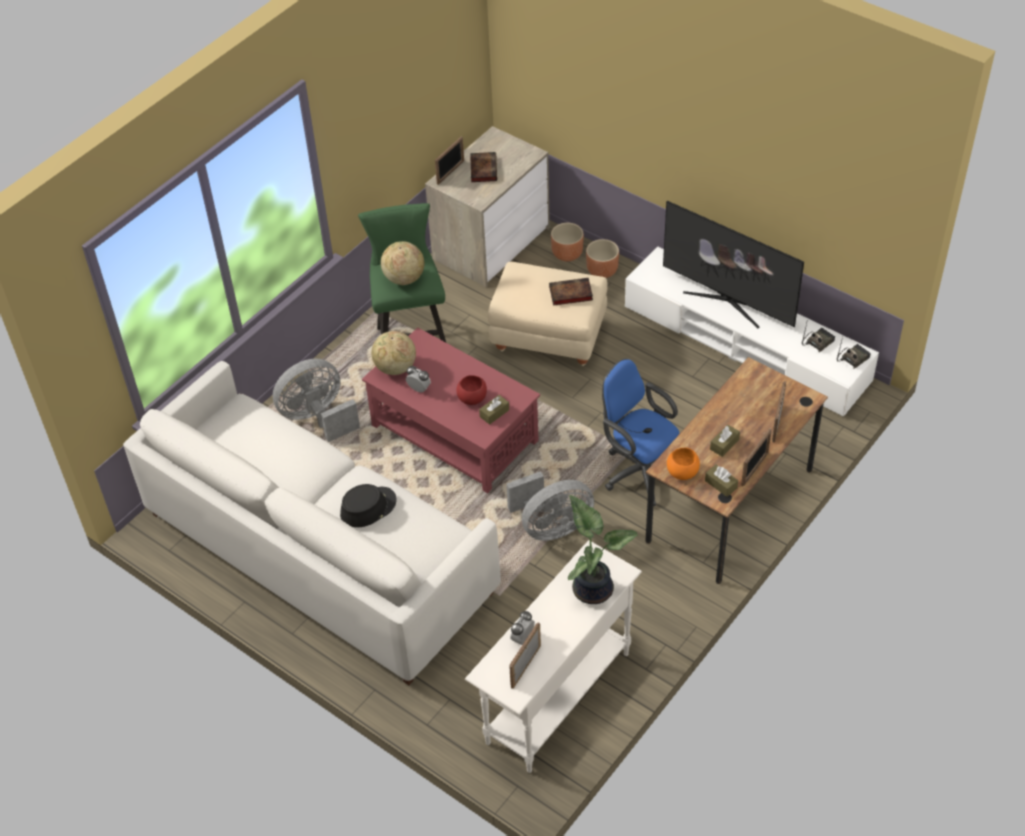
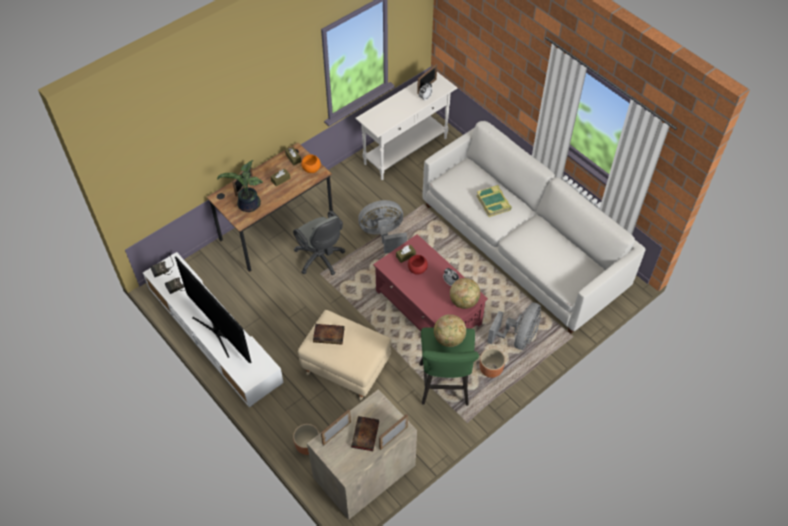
camera: 170 degrees left, 5 degrees up
grey fan [273,359,360,442] -> grey fan turned 45 degrees counterclockwise [487,302,541,350]
black hat [340,484,397,528] -> book [476,185,512,217]
potted plant [568,495,638,604] -> potted plant moved to [217,160,263,212]
brown planter [586,239,619,278] -> brown planter moved to [480,348,505,378]
blue office chair [602,359,679,506] -> grey office chair [293,211,345,275]
picture frame [741,428,771,486] -> picture frame moved to [321,410,351,445]

